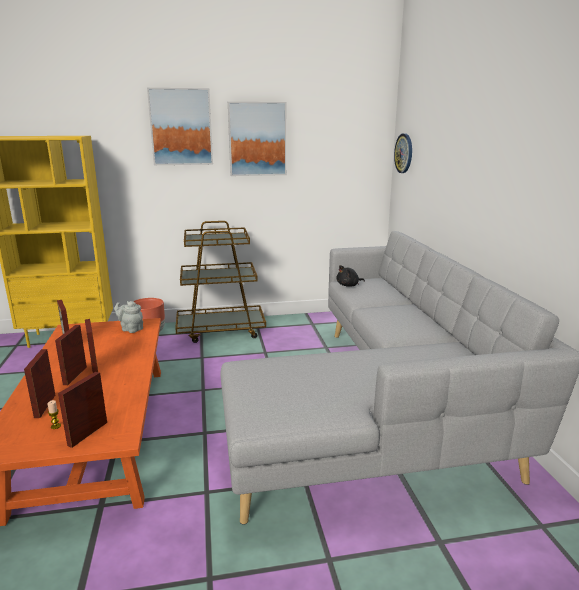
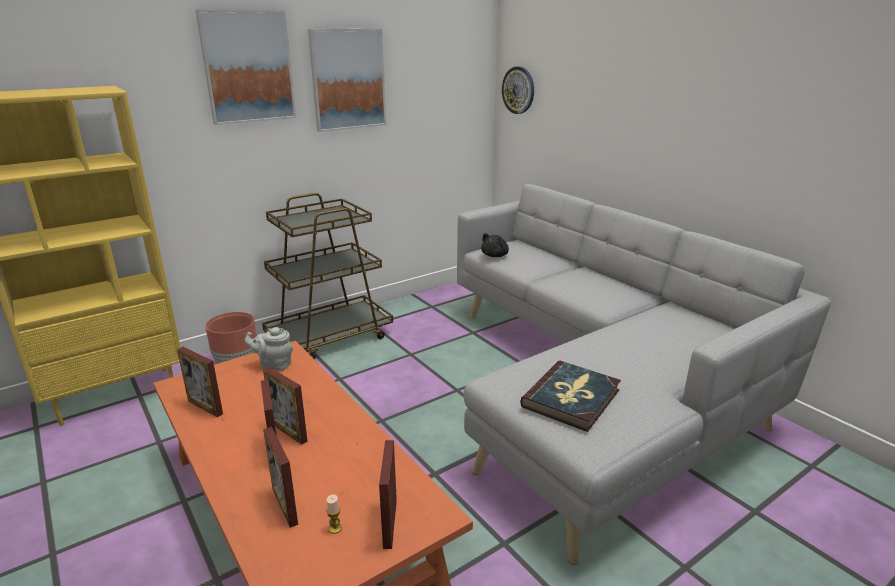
camera: 25 degrees left, 5 degrees up
none -> book [520,361,621,432]

